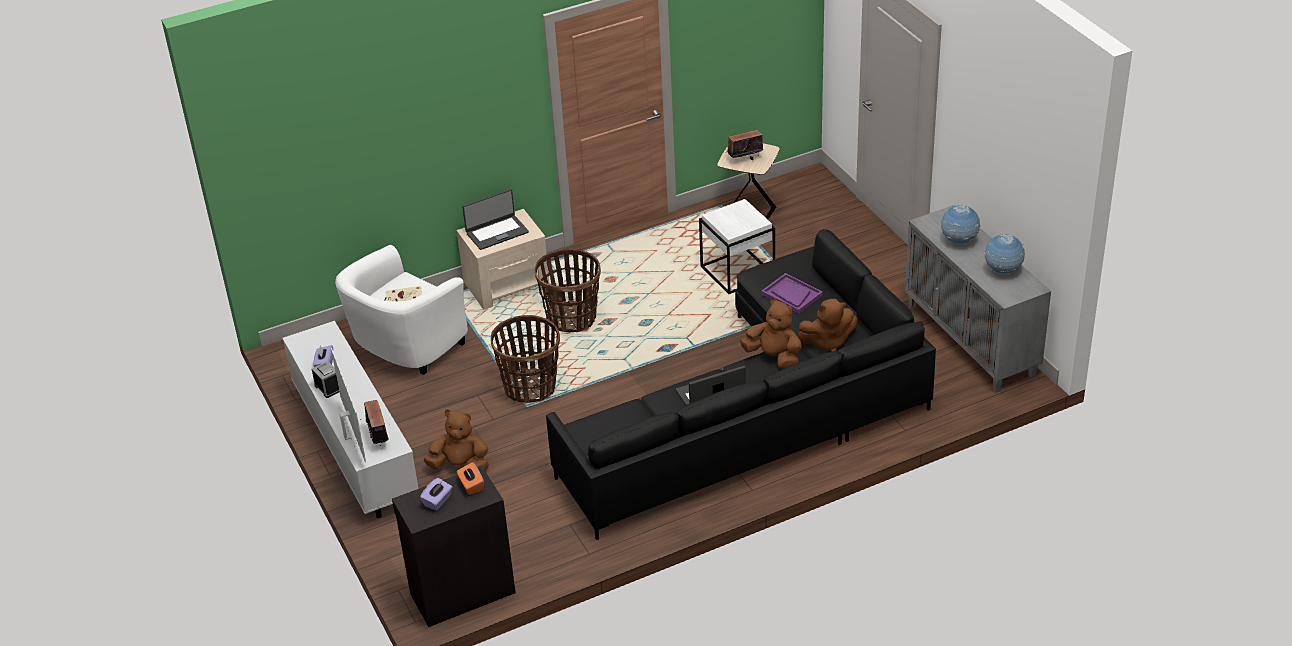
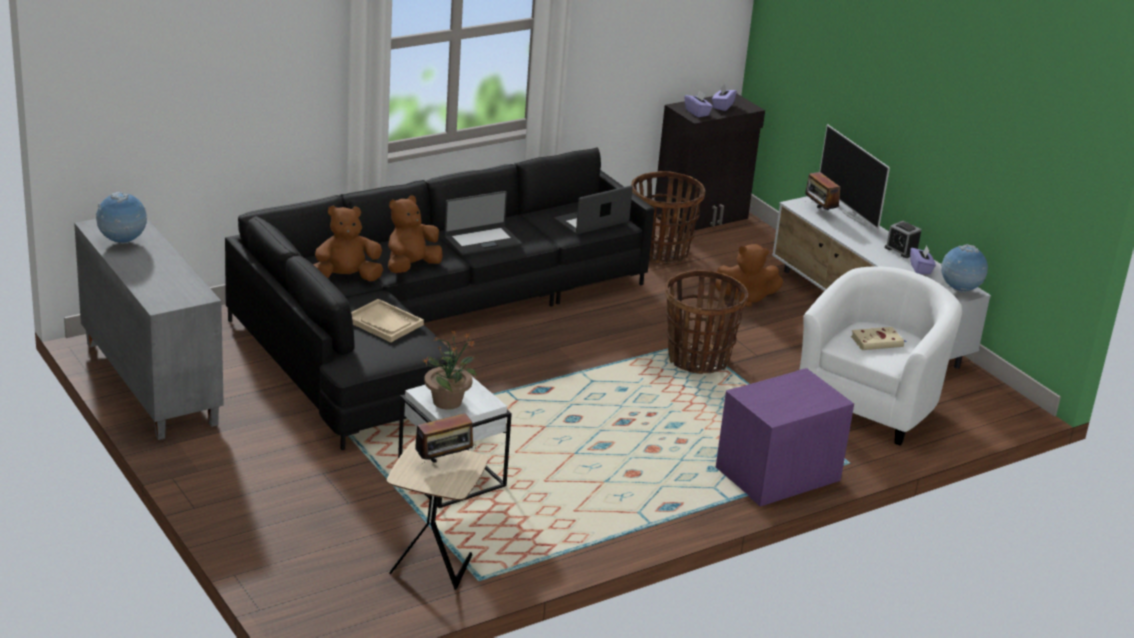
camera: 170 degrees right, 10 degrees down
beige nightstand [457,209,550,310] -> purple nightstand [716,368,854,507]
orange tissue box [457,462,484,495] -> purple tissue box [685,90,713,117]
laptop [462,189,529,250] -> laptop moved to [554,186,633,235]
basket [534,249,601,332] -> basket moved to [631,171,705,263]
brown plush toy [740,298,802,369] -> brown plush toy turned 105 degrees clockwise [388,195,443,273]
purple tray [761,273,823,314] -> beige tray [351,299,424,342]
globe [941,205,981,244] -> globe moved to [941,244,988,293]
none -> potted plant [423,330,477,410]

